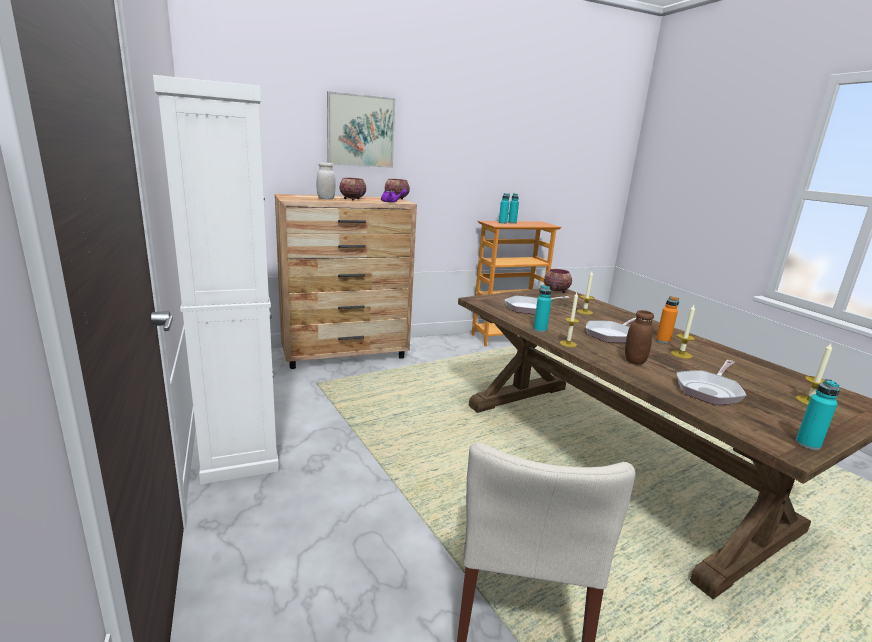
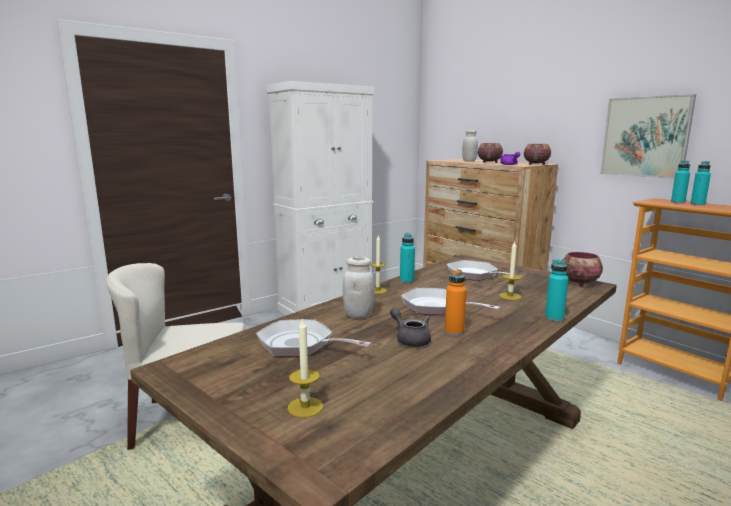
camera: 75 degrees right, 5 degrees down
picture [327,91,395,168] -> picture moved to [600,94,696,179]
brown jar [625,310,654,365] -> white jar [343,257,375,318]
candle [671,305,695,359] -> grey teapot [390,308,431,347]
turquoise bottle [796,379,840,450] -> turquoise bottle moved to [545,260,569,321]

